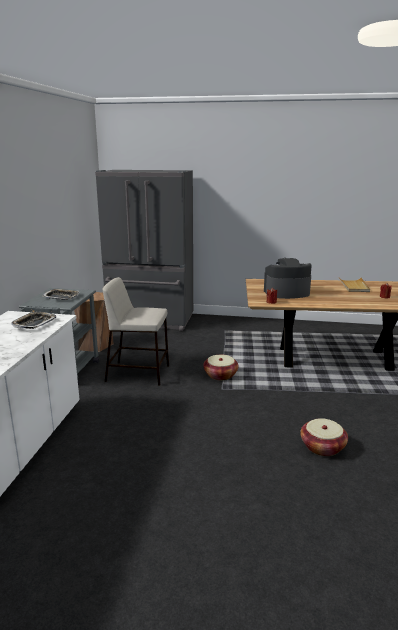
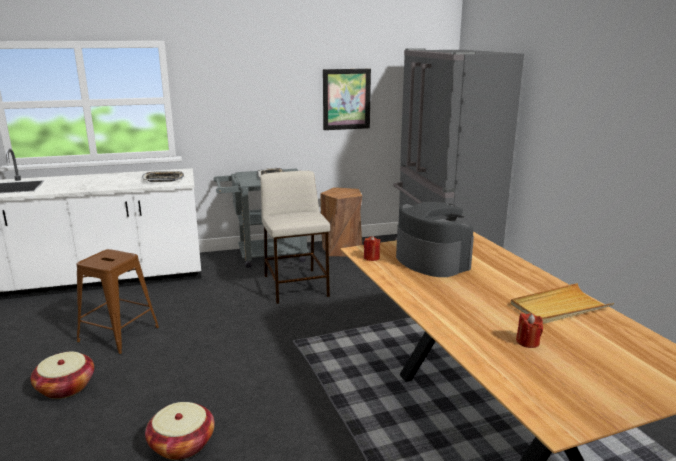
camera: 65 degrees right, 0 degrees up
basket [203,355,238,381] -> basket moved to [31,352,94,399]
none -> brown stool [76,249,159,355]
none -> picture [323,69,371,130]

